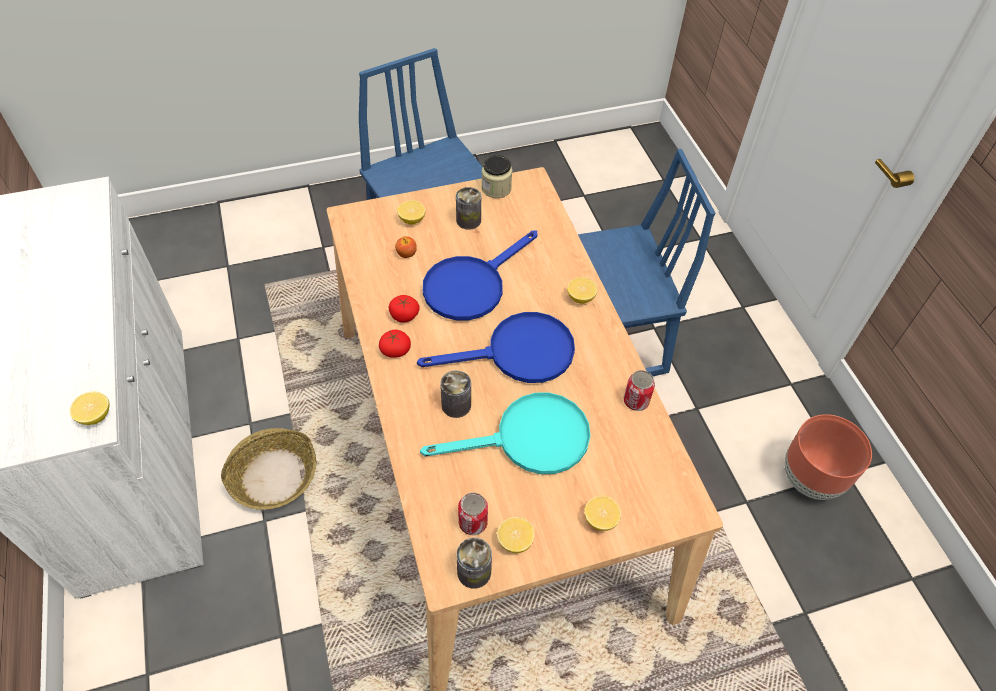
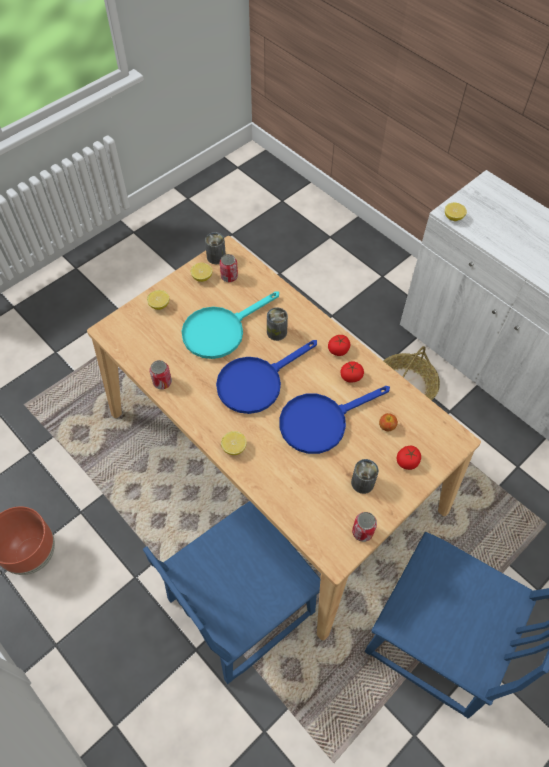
camera: 155 degrees right, 5 degrees up
lemon [397,200,425,225] -> tomato [397,446,421,470]
blue frying pan [423,230,537,320] -> blue frying pan turned 135 degrees counterclockwise [280,386,390,454]
jar [481,155,512,198] -> can [352,512,377,542]

